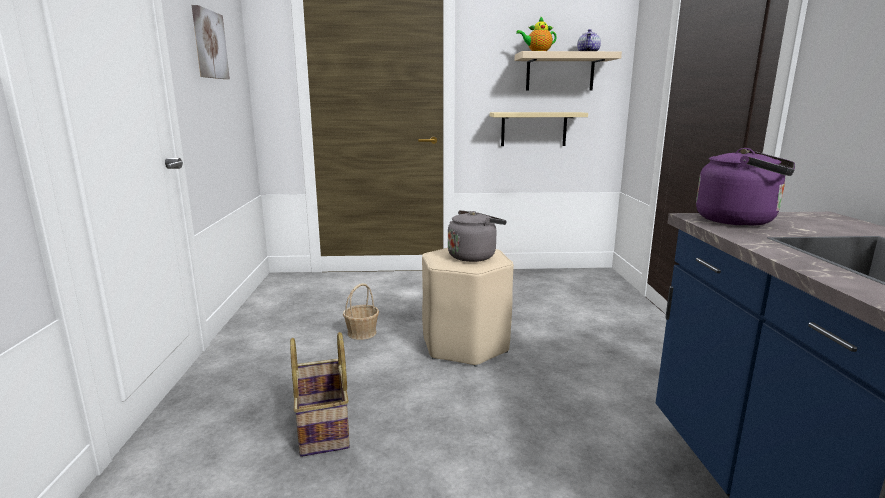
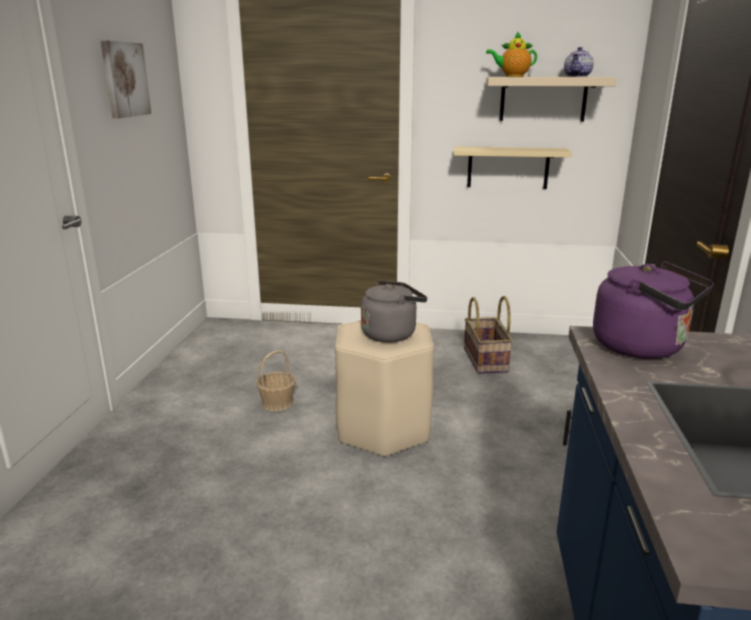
camera: 10 degrees right, 5 degrees up
basket [290,332,350,457] -> basket moved to [464,296,513,374]

